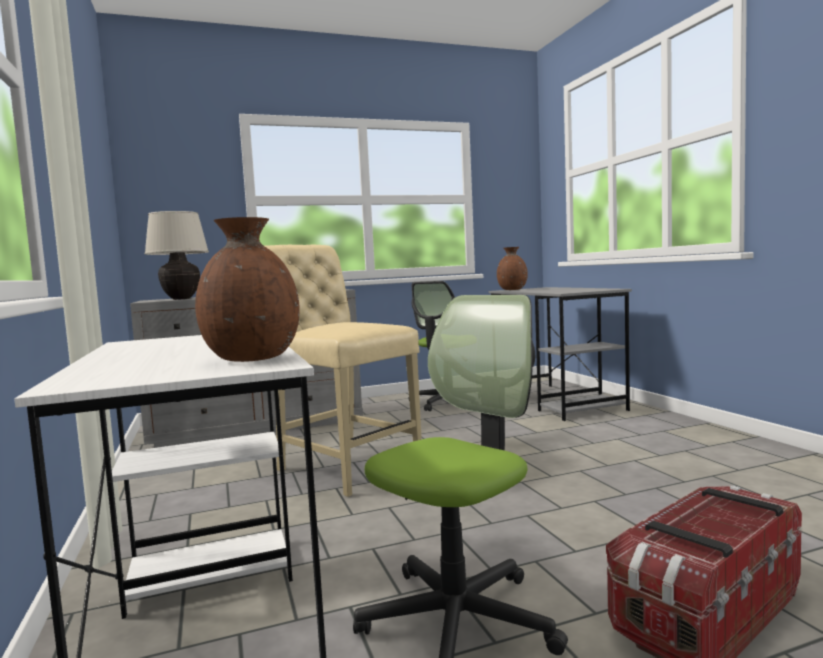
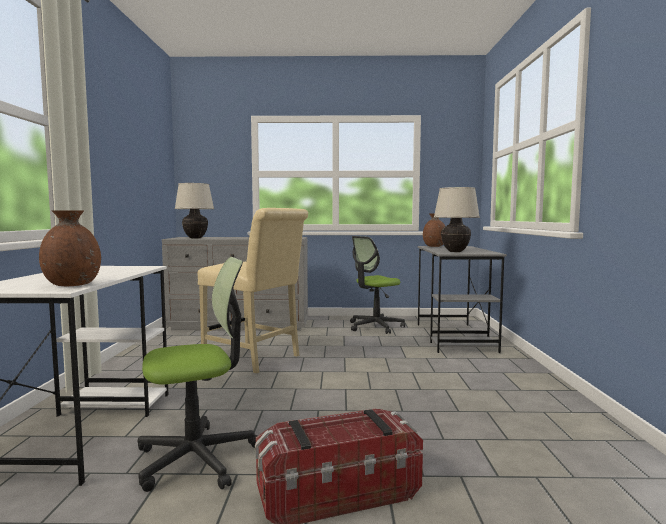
camera: 20 degrees right, 0 degrees up
beige chair [265,245,422,497] -> beige chair turned 150 degrees clockwise [198,208,308,373]
none -> beige table lamp [434,187,480,252]

